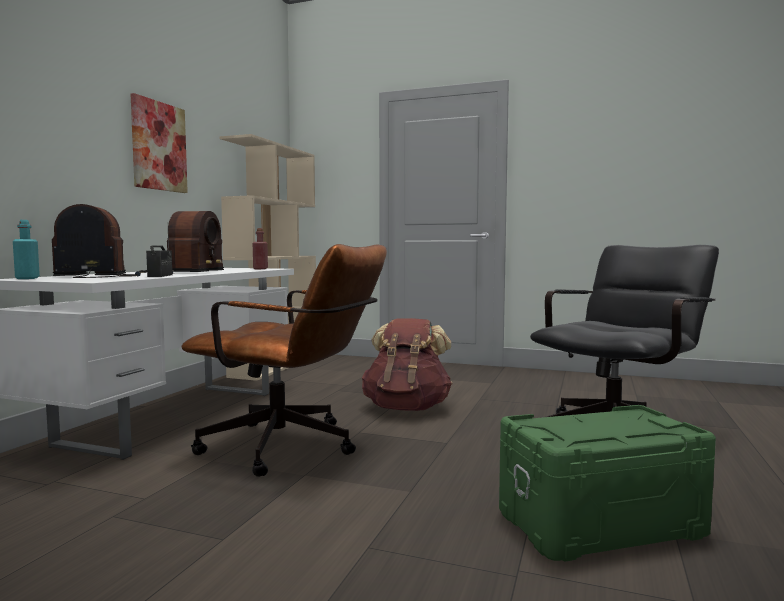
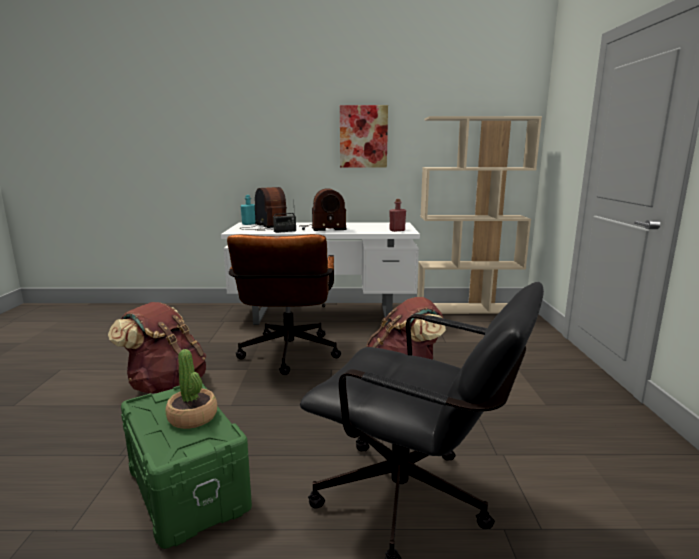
camera: 70 degrees right, 10 degrees up
none -> brown backpack [108,302,206,393]
none -> potted plant [166,349,217,429]

